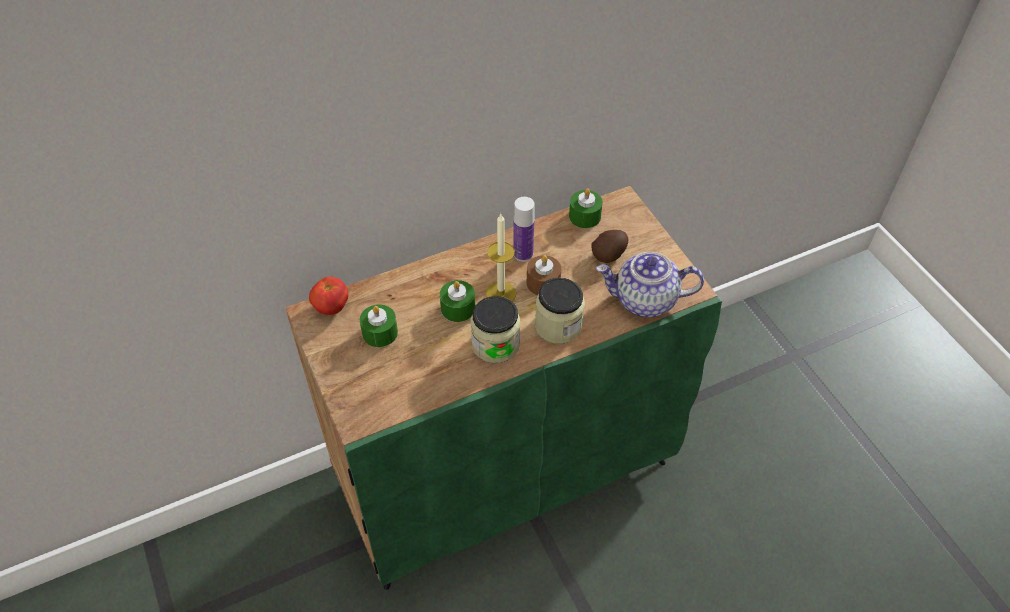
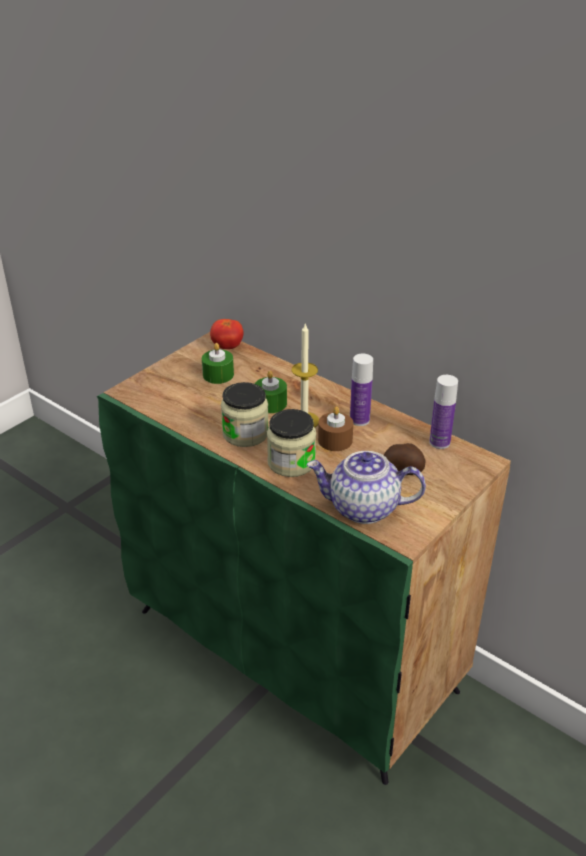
camera: 65 degrees right, 15 degrees down
green candle [569,188,603,228] -> bottle [429,375,458,449]
teapot [596,252,704,317] -> teapot turned 60 degrees counterclockwise [307,451,426,524]

